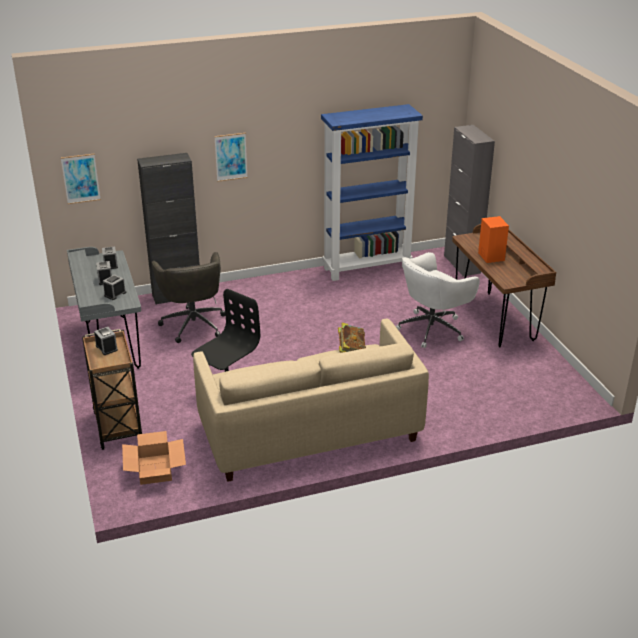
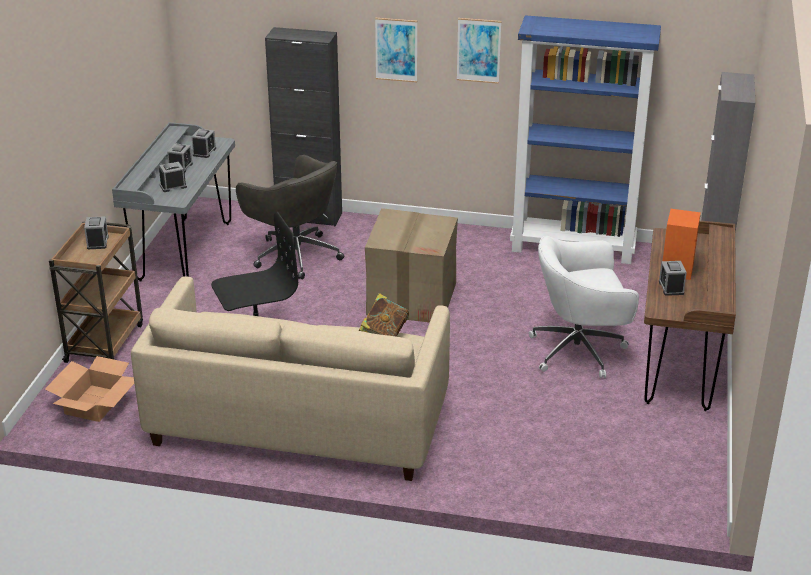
camera: 30 degrees right, 0 degrees up
picture [61,154,101,204] -> picture moved to [457,18,501,84]
grey office chair [151,252,225,343] -> grey office chair turned 60 degrees counterclockwise [236,155,344,279]
none -> cardboard box [365,208,458,322]
none -> alarm clock [659,261,687,296]

